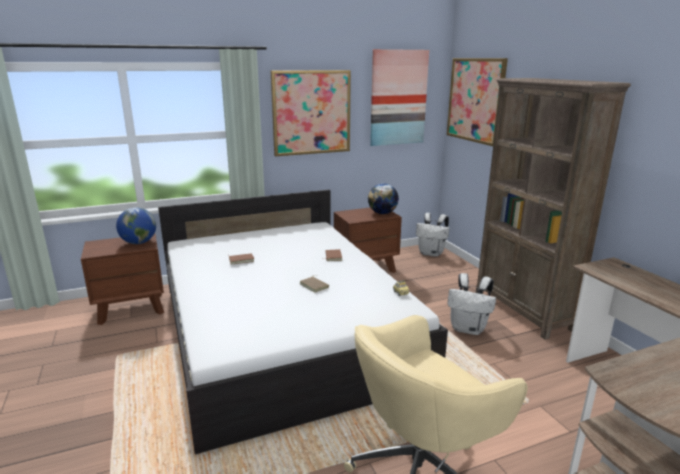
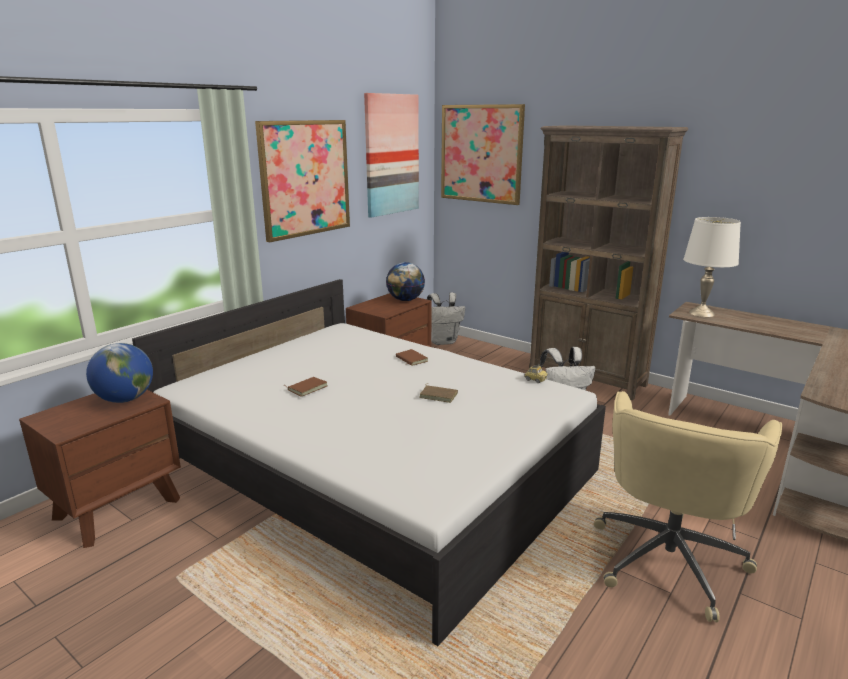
camera: 30 degrees left, 0 degrees up
none -> white table lamp [683,217,741,317]

